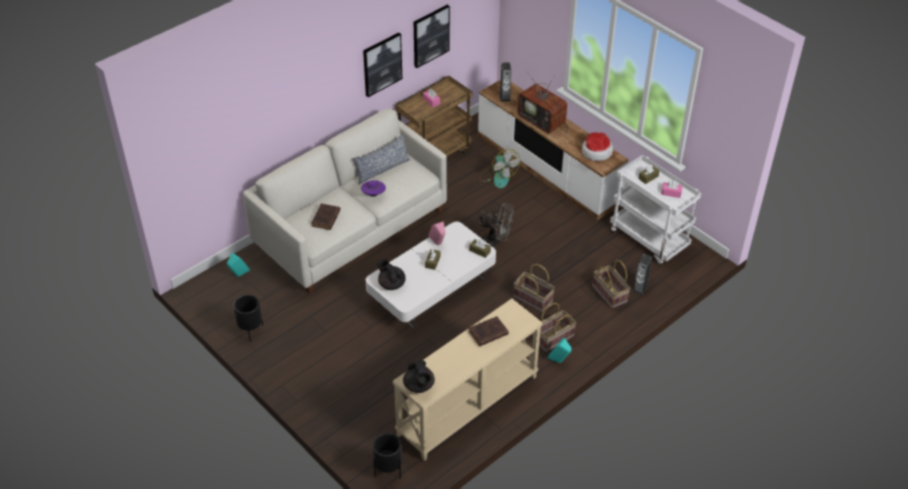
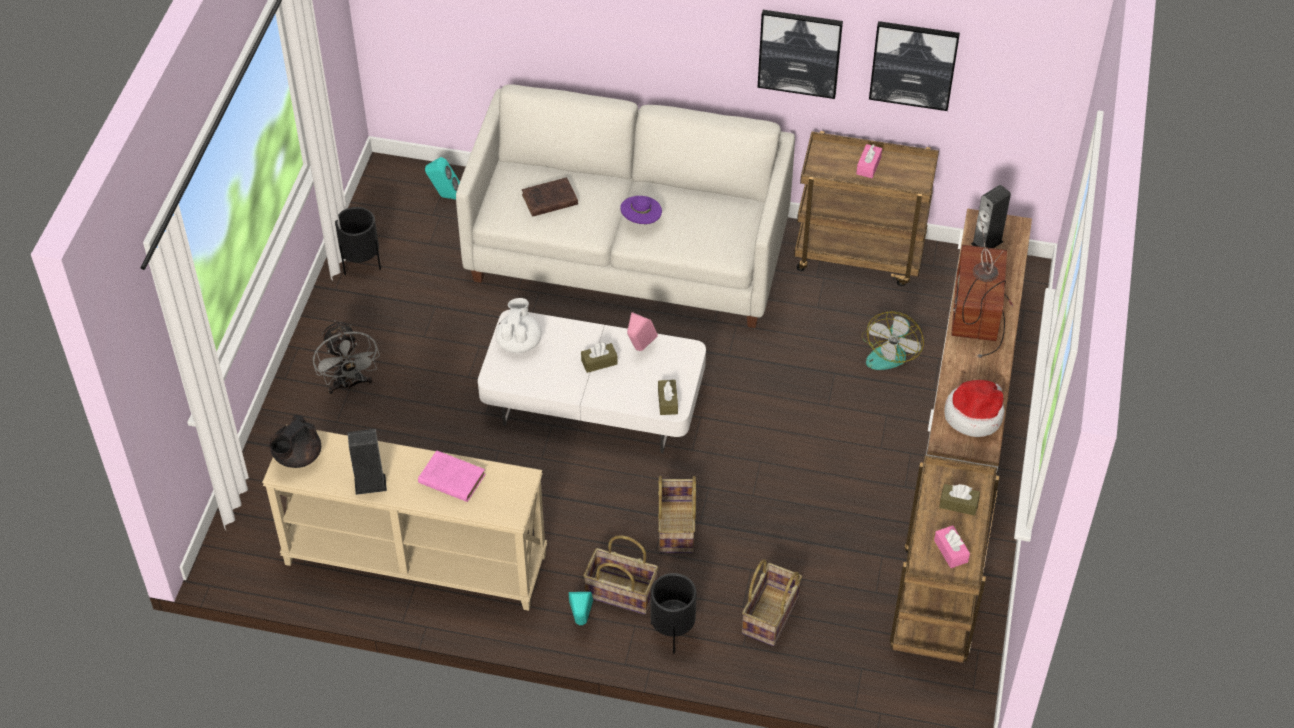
camera: 55 degrees right, 5 degrees up
pillow [353,134,410,185] -> none
black planter [373,433,402,478] -> black planter moved to [650,573,697,654]
black teapot [377,259,406,290] -> white teapot [496,298,542,353]
brown book [469,316,509,346] -> pink book [418,451,485,502]
grey fan [479,203,514,251] -> grey fan moved to [313,320,380,394]
white cart [610,155,701,265] -> brown cart [890,455,999,663]
speaker [632,254,652,295] -> speaker moved to [348,429,387,495]

